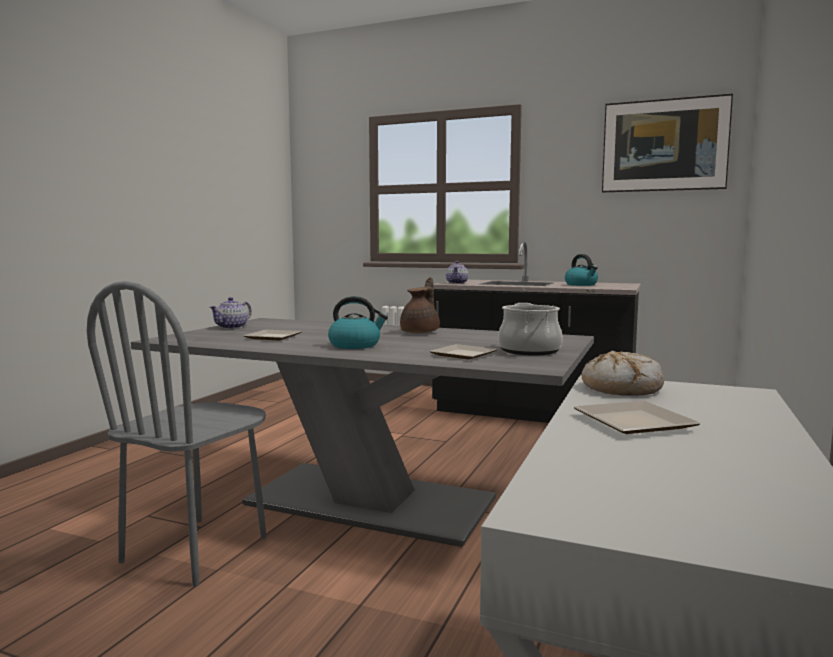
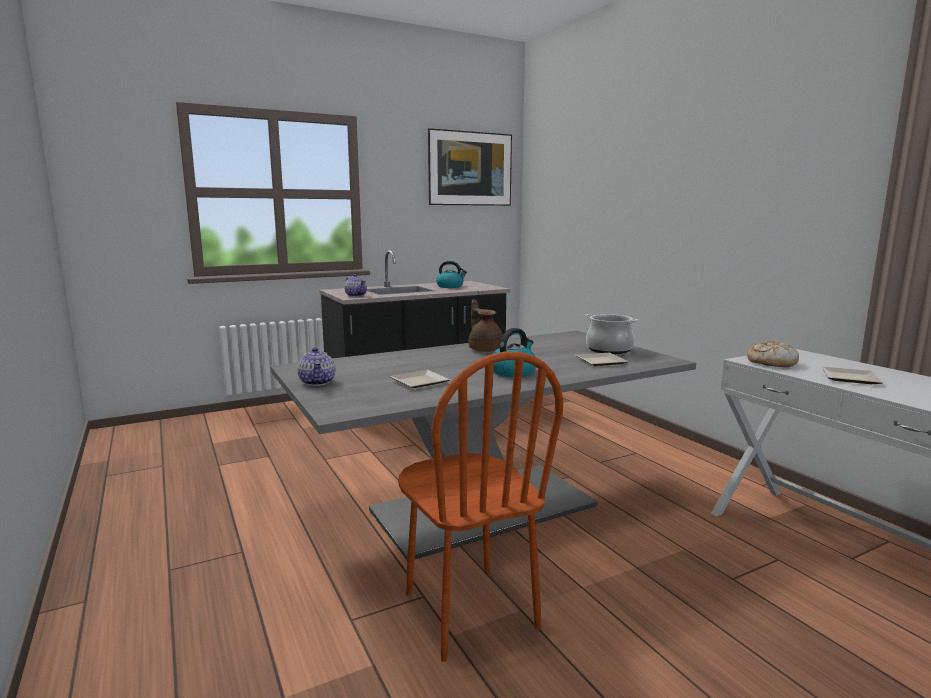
camera: 50 degrees left, 5 degrees up
grey chair [87,281,266,587] -> brown chair [398,352,563,662]

